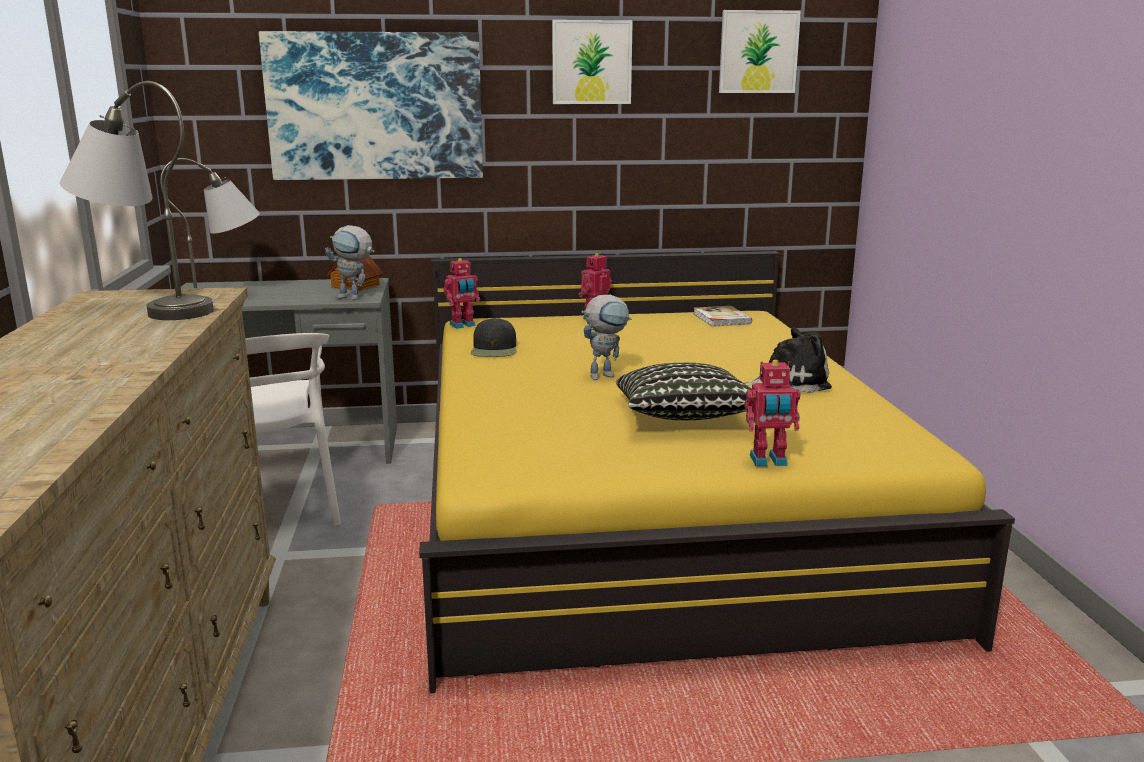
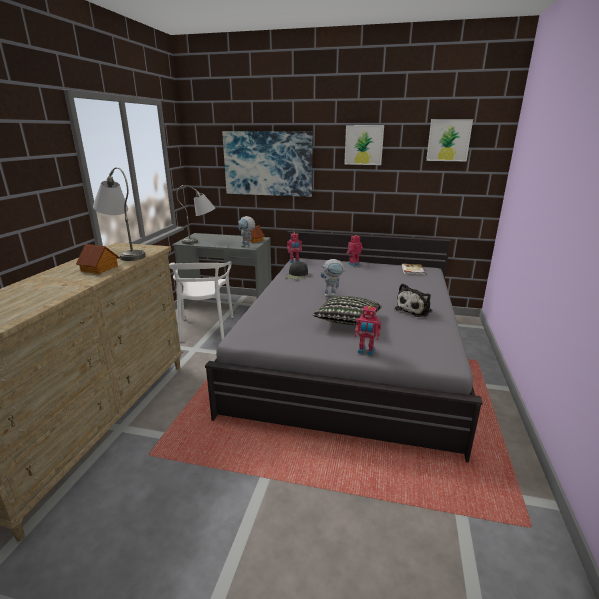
camera: 20 degrees right, 5 degrees up
yellow bed [419,251,1015,693] -> grey bed [205,231,483,462]
plush toy [744,327,832,393] -> plush toy turned 120 degrees clockwise [395,283,432,317]
none -> toy house [76,244,120,274]

